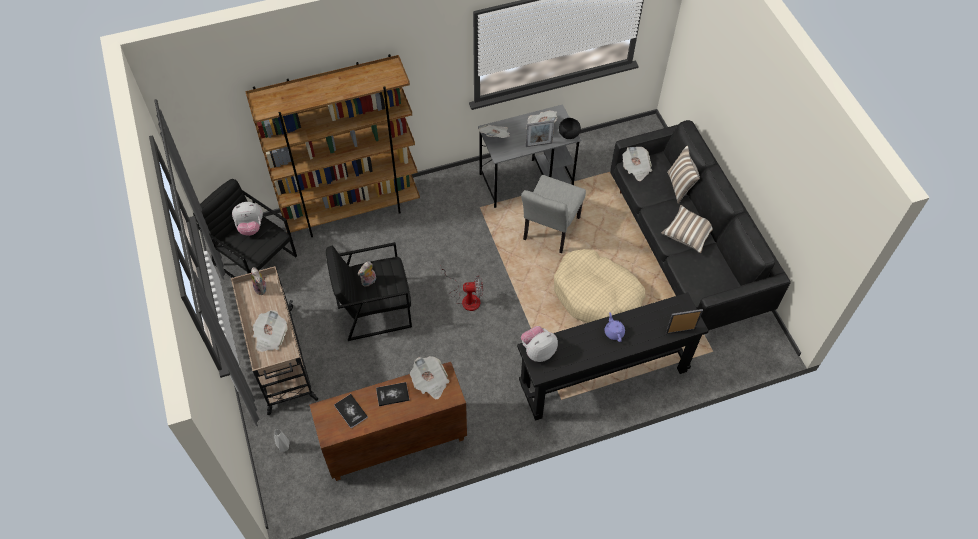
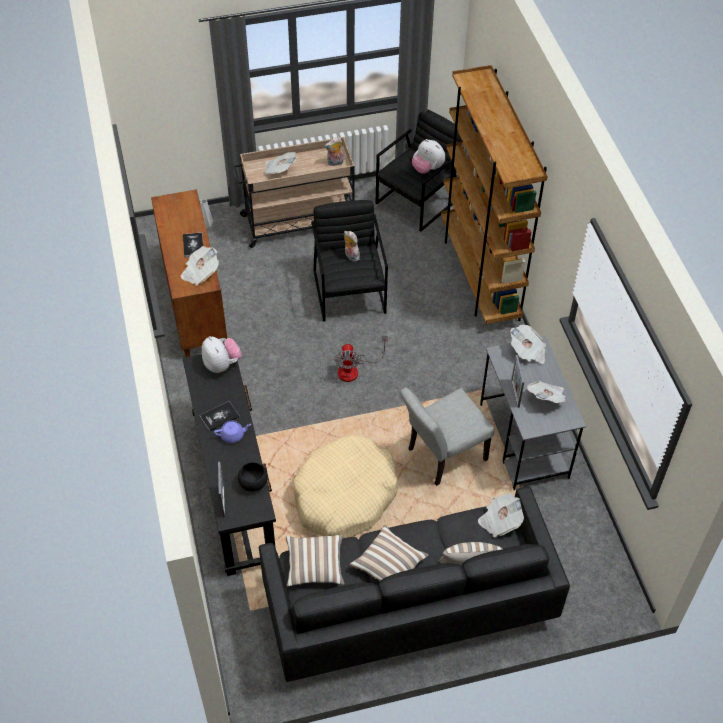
camera: 95 degrees right, 5 degrees down
plush toy [232,202,263,236] -> plush toy turned 45 degrees counterclockwise [412,139,445,174]
book [334,394,368,428] -> book moved to [200,401,240,432]
grey chair [521,175,586,253] -> grey chair turned 60 degrees counterclockwise [400,388,495,486]
black bowl [559,118,581,139] -> black bowl moved to [238,462,268,492]
none -> pillow [286,534,345,587]

